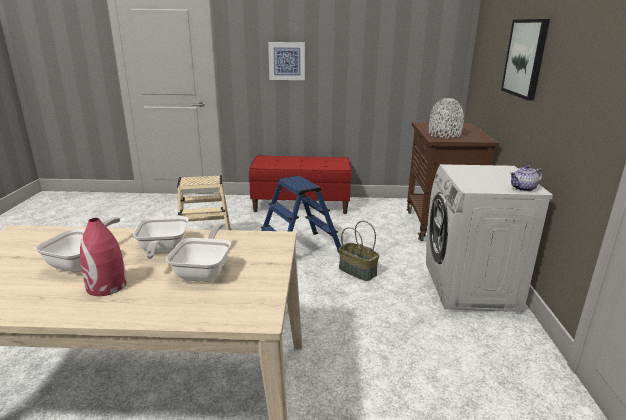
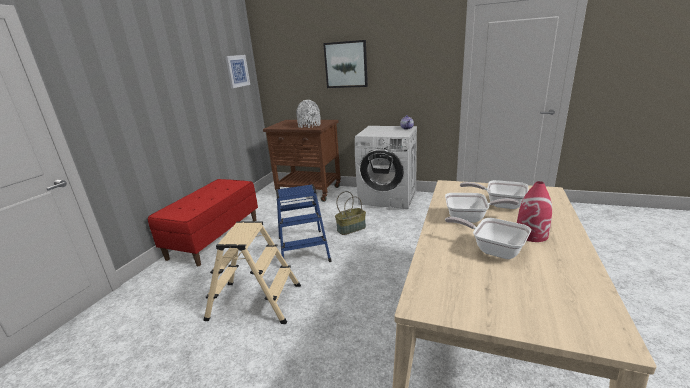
camera: 70 degrees left, 0 degrees up
picture [268,42,305,80] -> picture moved to [225,55,250,88]

